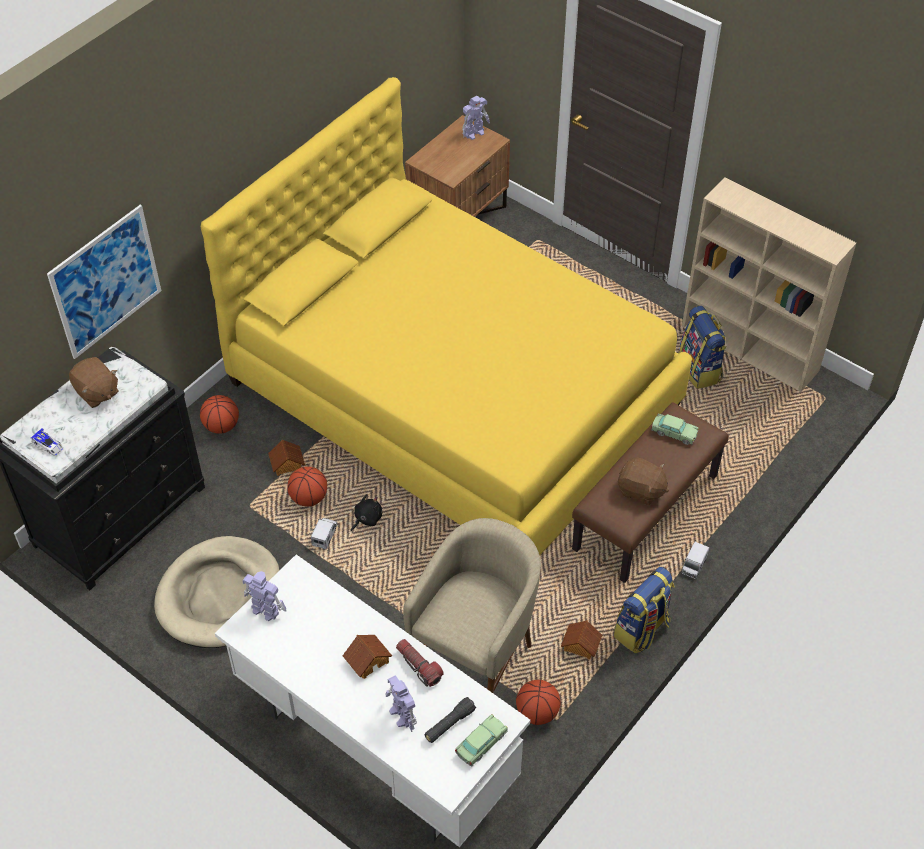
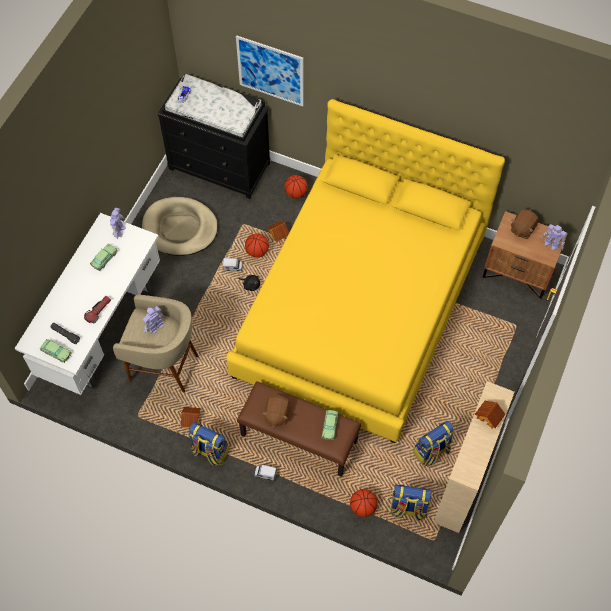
camera: 75 degrees right, 10 degrees up
brown plush toy [69,357,118,408] -> brown plush toy moved to [511,209,538,239]
toy house [343,635,392,679] -> toy house moved to [475,401,506,429]
toy robot [385,676,417,732] -> toy robot moved to [143,306,163,334]
basketball [516,680,561,725] -> basketball moved to [350,489,377,517]
none -> toy car [90,244,118,271]
none -> backpack [390,485,432,521]

